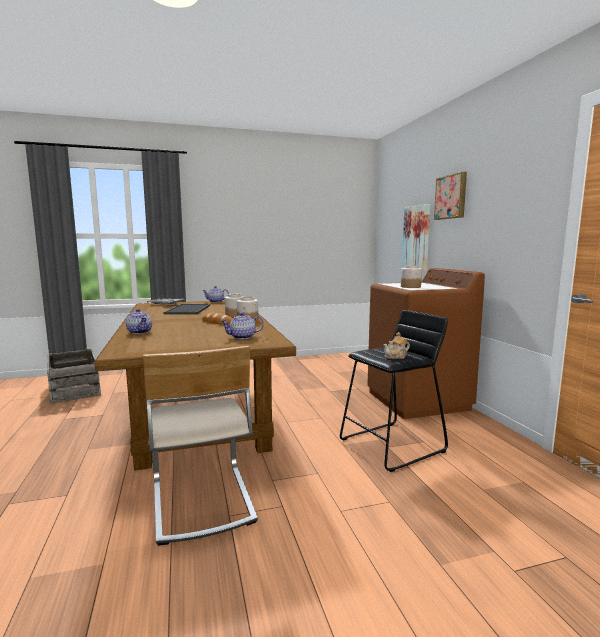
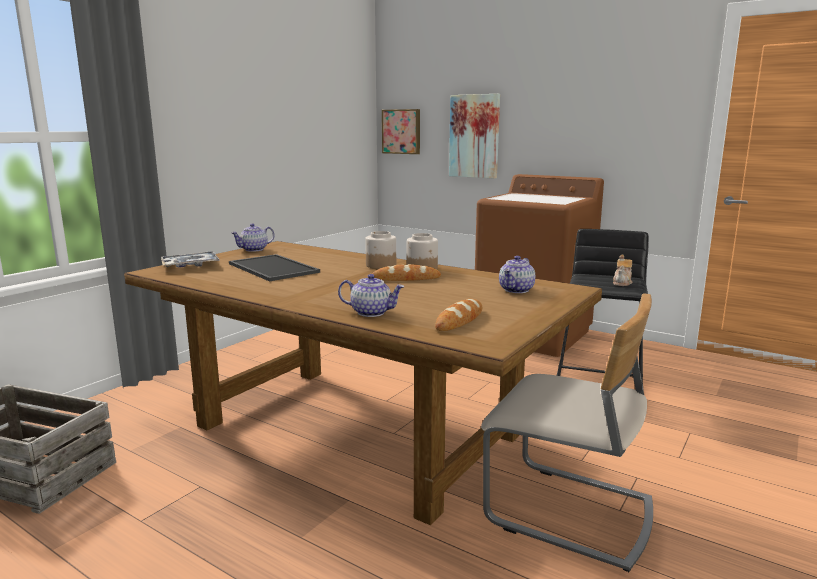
camera: 40 degrees left, 5 degrees up
jar [401,265,422,288] -> none
picture [434,172,467,220] -> picture moved to [382,109,420,154]
none -> bread [435,299,482,331]

